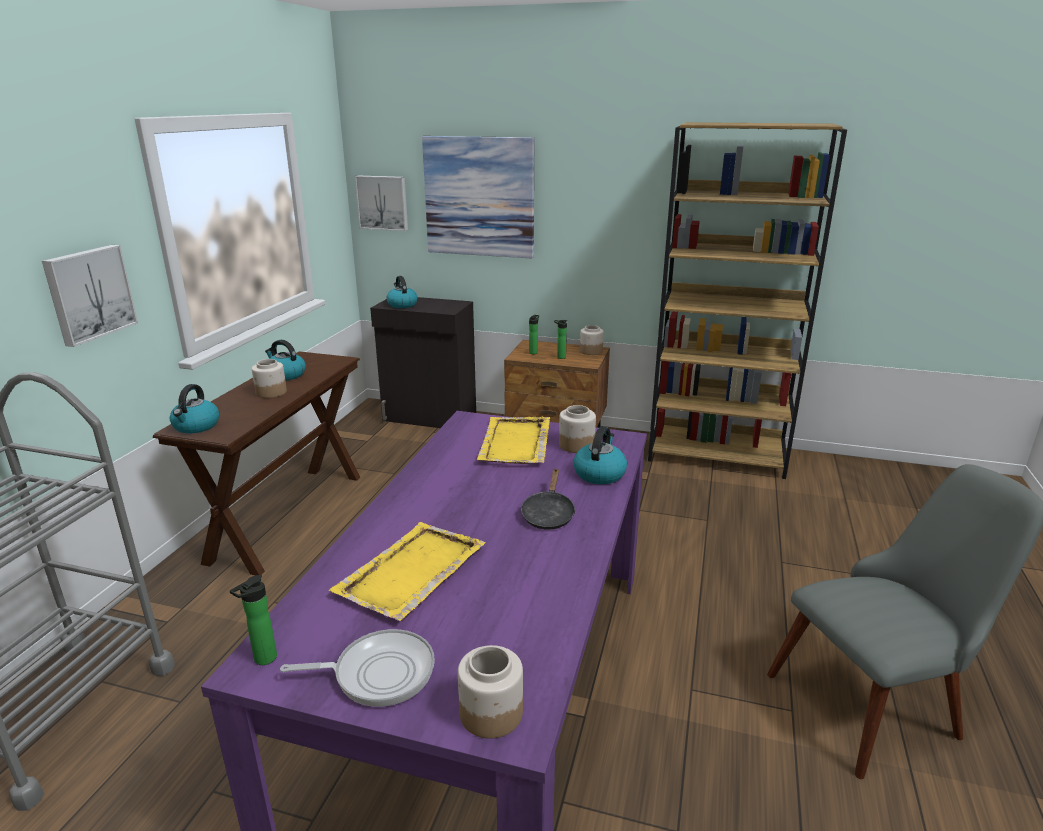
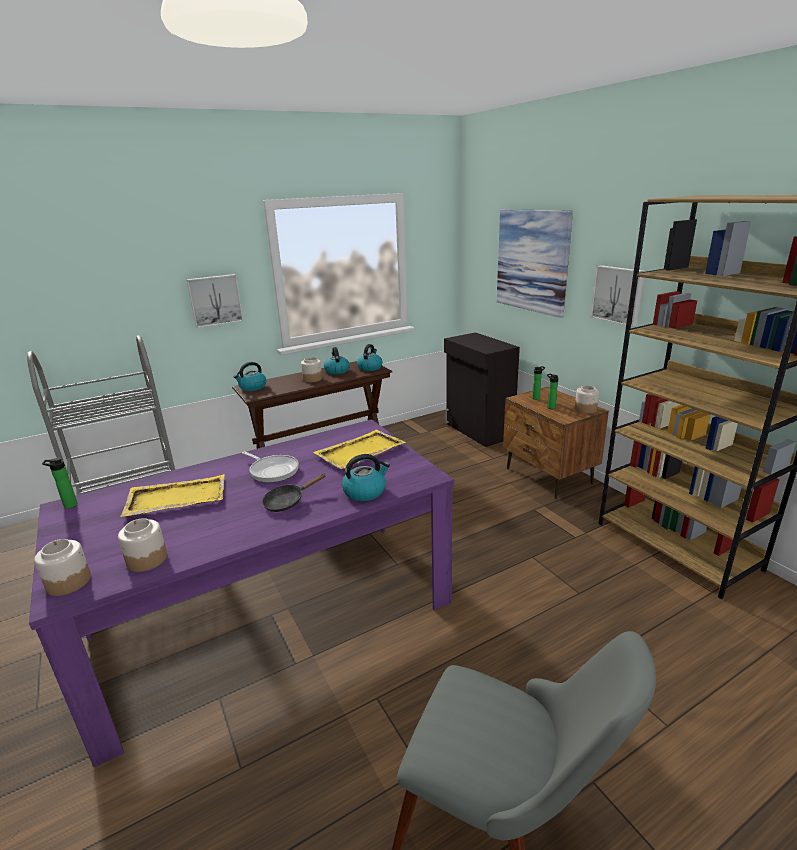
camera: 45 degrees right, 0 degrees up
frying pan [280,629,435,707] -> frying pan moved to [242,451,299,483]
picture [355,175,408,231] -> picture moved to [590,265,645,327]
kettle [386,276,418,308] -> kettle moved to [357,344,382,371]
jar [559,405,596,453] -> jar moved to [118,518,167,572]

